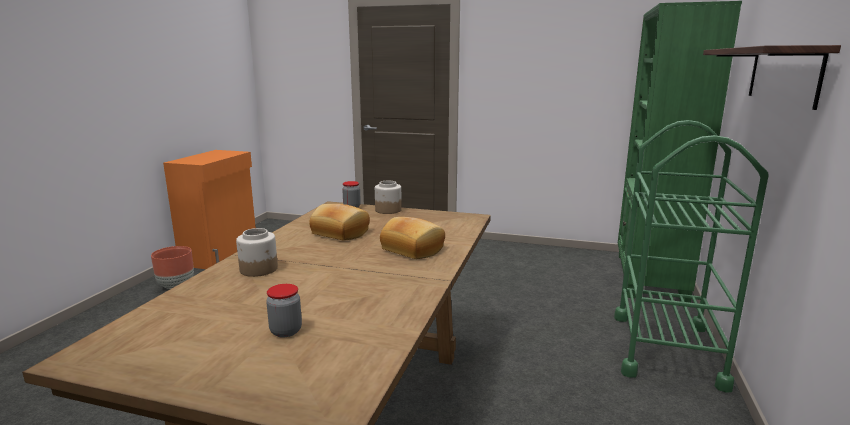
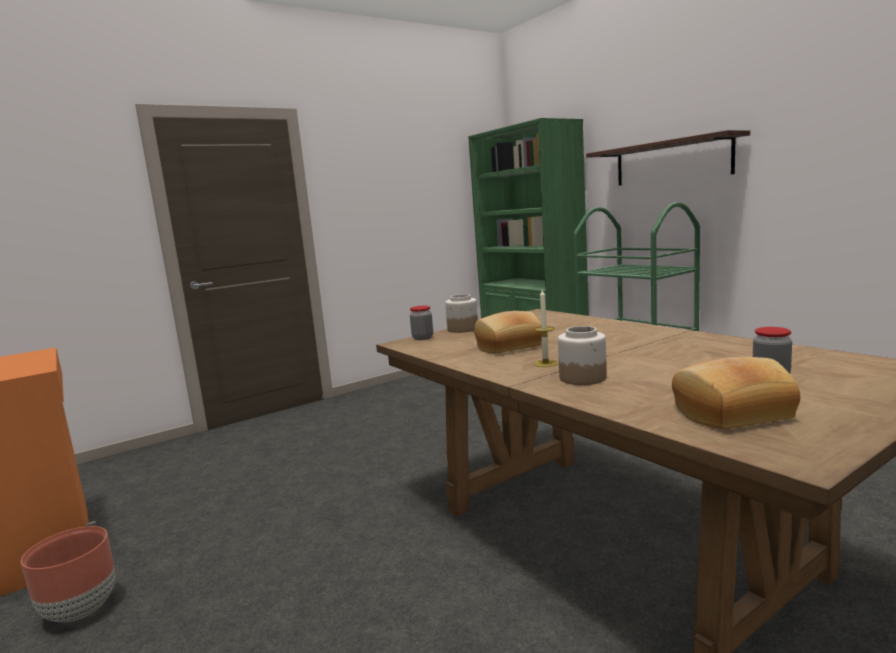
camera: 50 degrees left, 5 degrees down
bread [380,217,445,259] -> bread moved to [672,357,800,429]
none -> candle [534,290,558,367]

